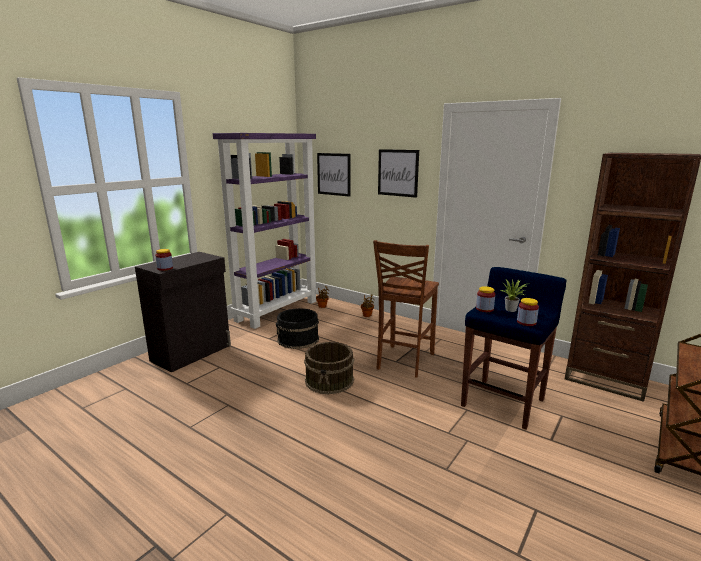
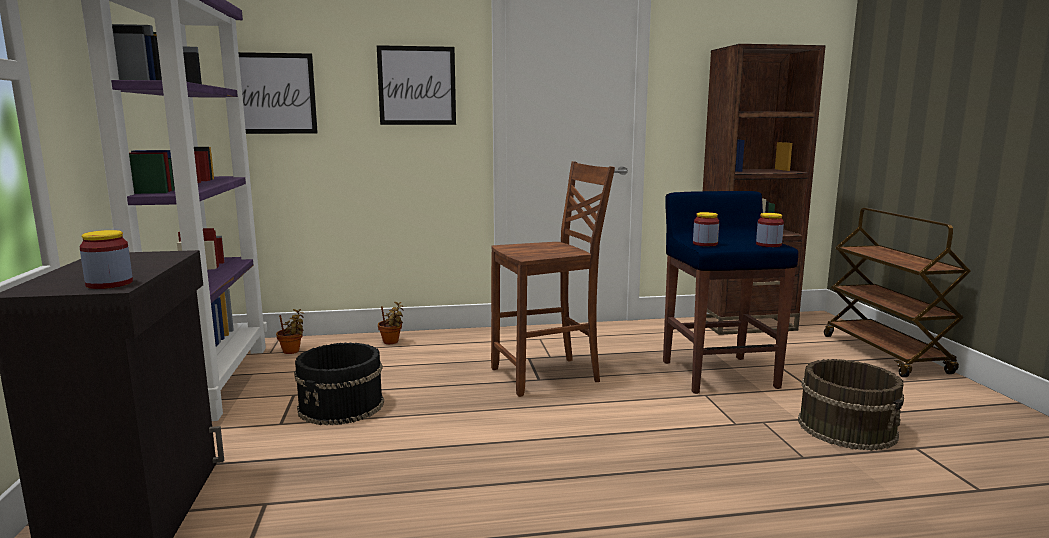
camera: 45 degrees left, 5 degrees down
brown bucket [304,342,354,394] -> brown bucket moved to [798,359,904,451]
brown chair [373,240,439,377] -> brown chair turned 90 degrees counterclockwise [491,161,615,397]
potted plant [500,279,528,312] -> none

